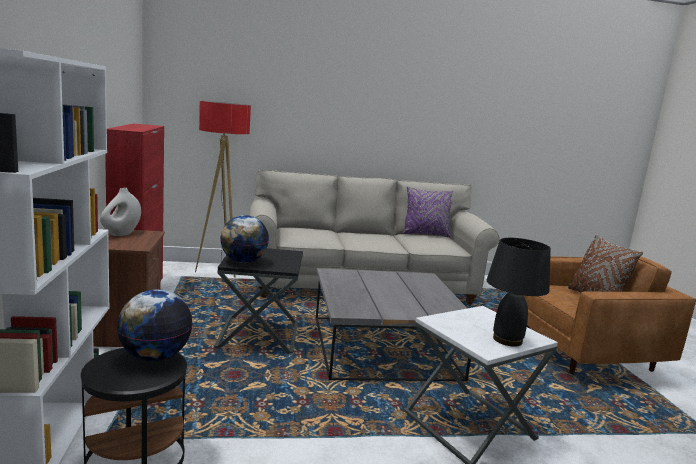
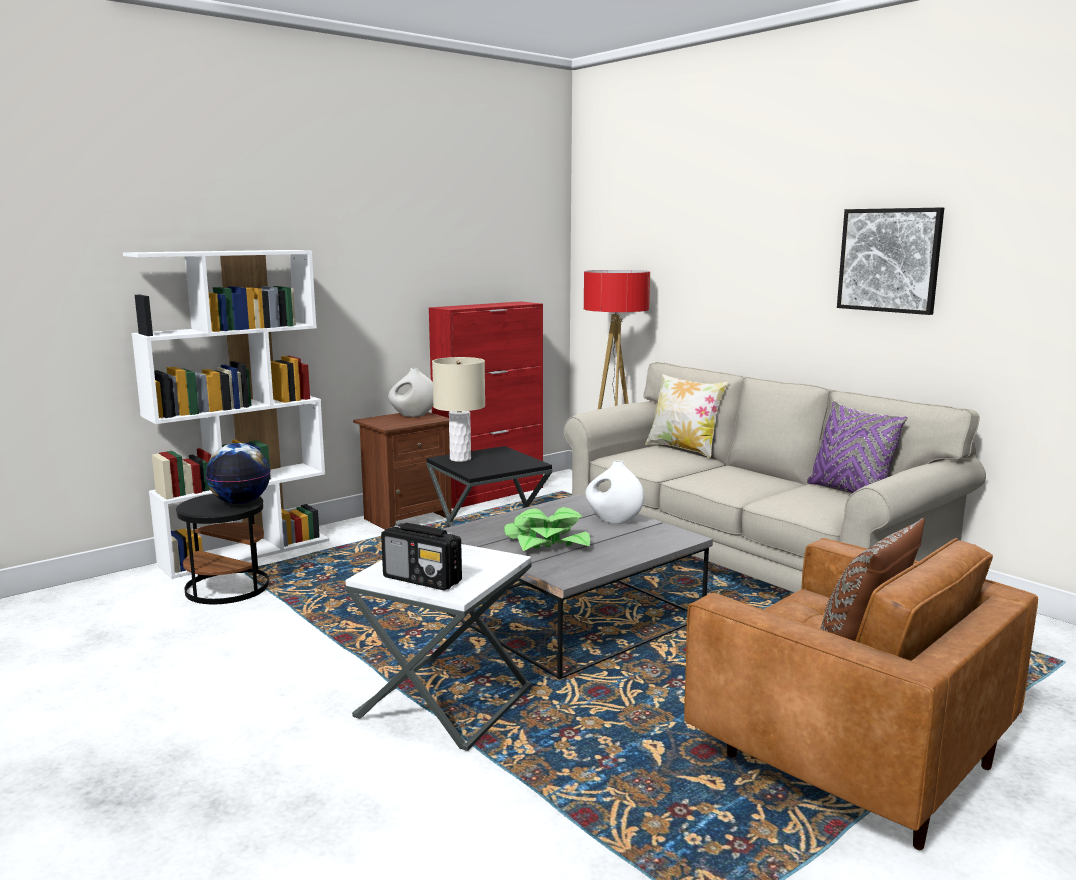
camera: 60 degrees right, 0 degrees up
globe [220,215,269,263] -> beige table lamp [432,357,485,462]
black table lamp [487,238,551,347] -> radio [381,523,462,590]
none -> potted plant [504,507,590,551]
none -> white vase [585,460,644,524]
none -> pillow [645,374,728,458]
none -> picture [837,207,944,315]

